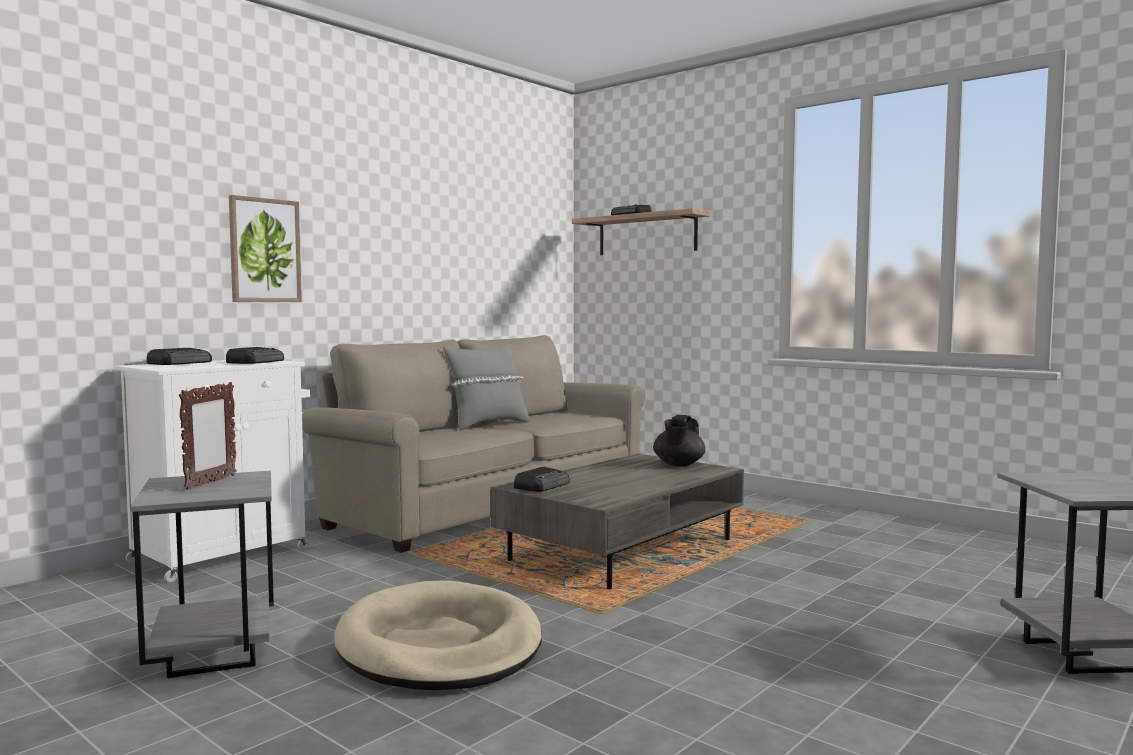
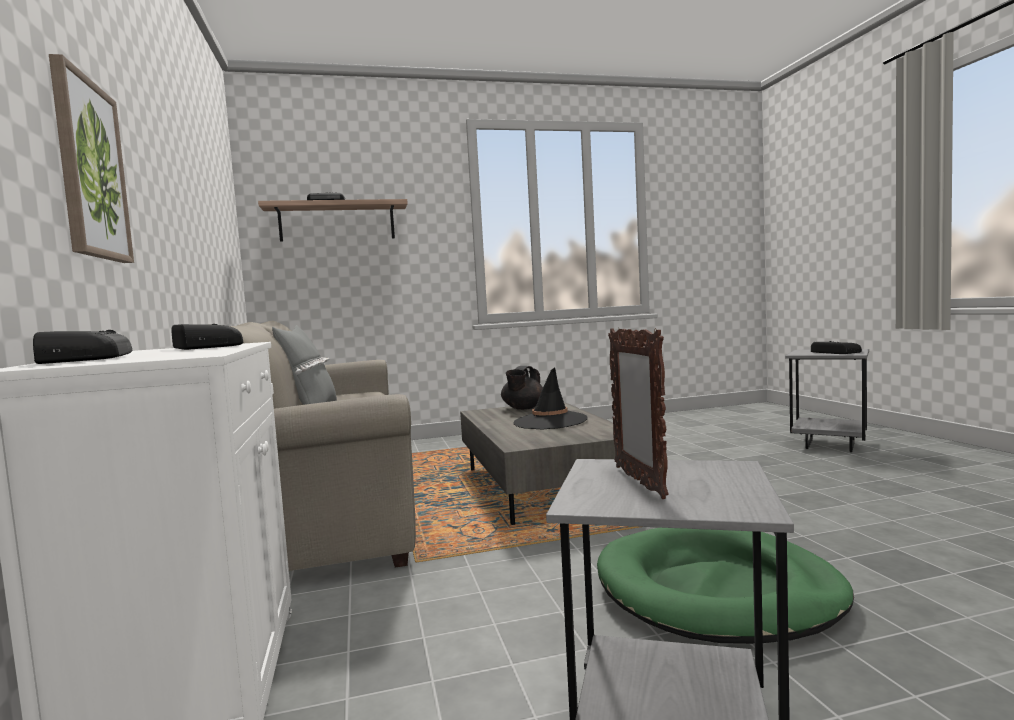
camera: 55 degrees left, 0 degrees up
picture frame [179,382,237,490] -> picture frame turned 150 degrees counterclockwise [608,328,669,499]
beige dog bed [334,581,542,690] -> green dog bed [597,528,854,644]
radio [514,467,570,492] -> radio moved to [811,341,862,354]
black teapot [653,415,705,466] -> black teapot turned 60 degrees clockwise [501,366,543,410]
none -> black hat [513,367,588,429]

